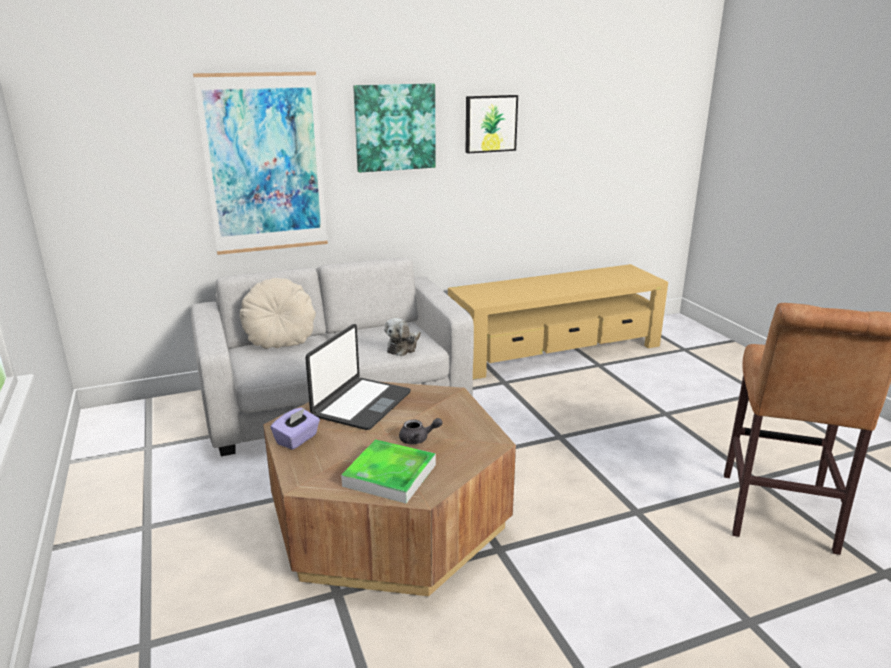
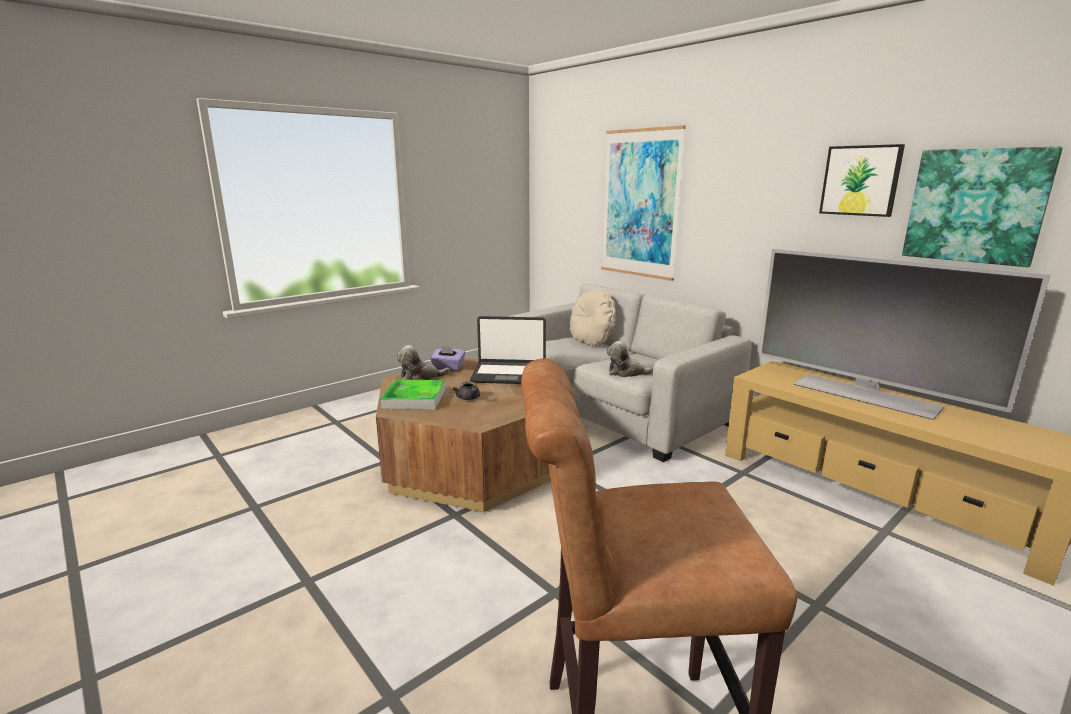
camera: 70 degrees right, 5 degrees down
picture [353,83,436,173] -> picture moved to [902,147,1063,267]
none -> plush toy [396,345,450,380]
none -> television [758,249,1050,420]

